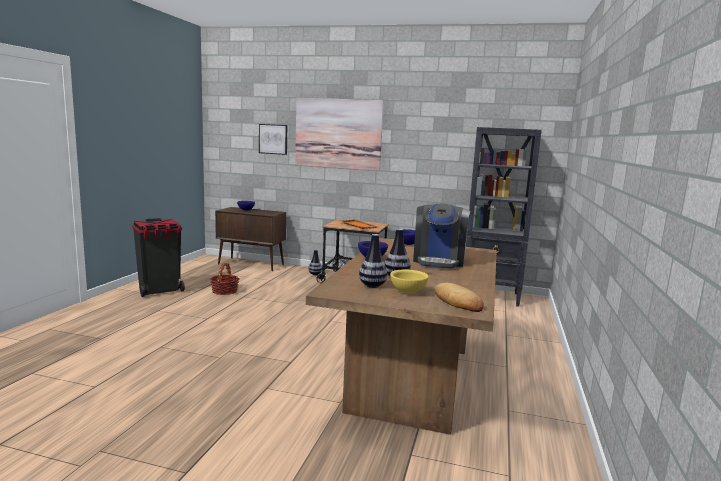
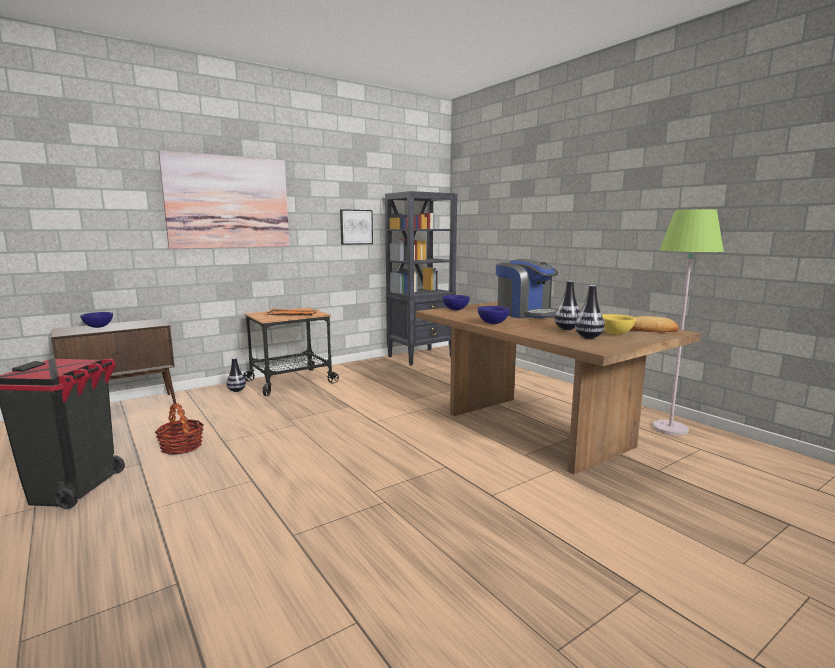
camera: 50 degrees left, 0 degrees up
picture [259,124,287,155] -> picture moved to [340,209,373,245]
none -> green floor lamp [652,209,724,436]

